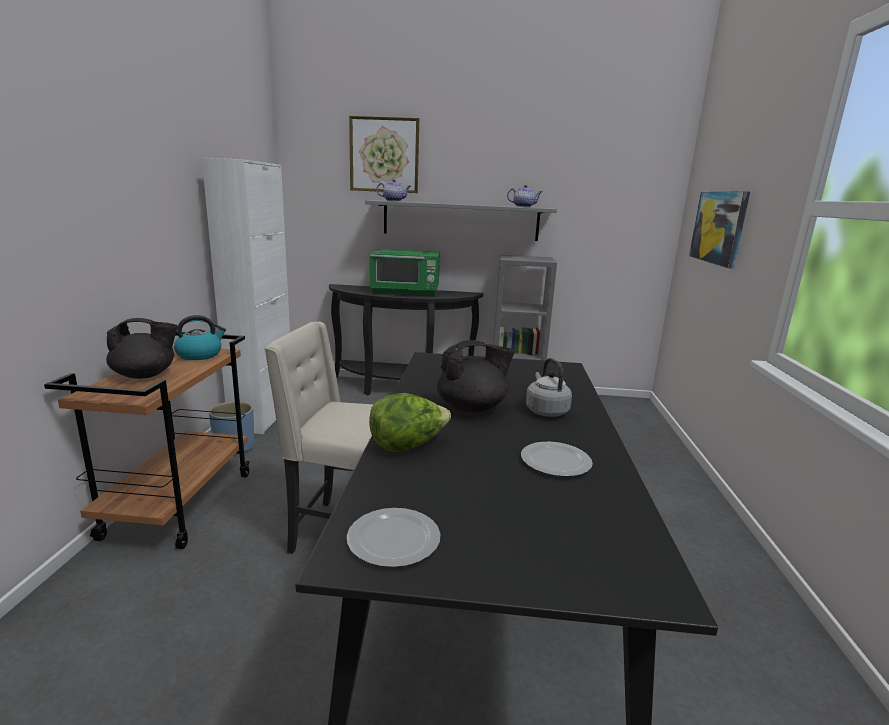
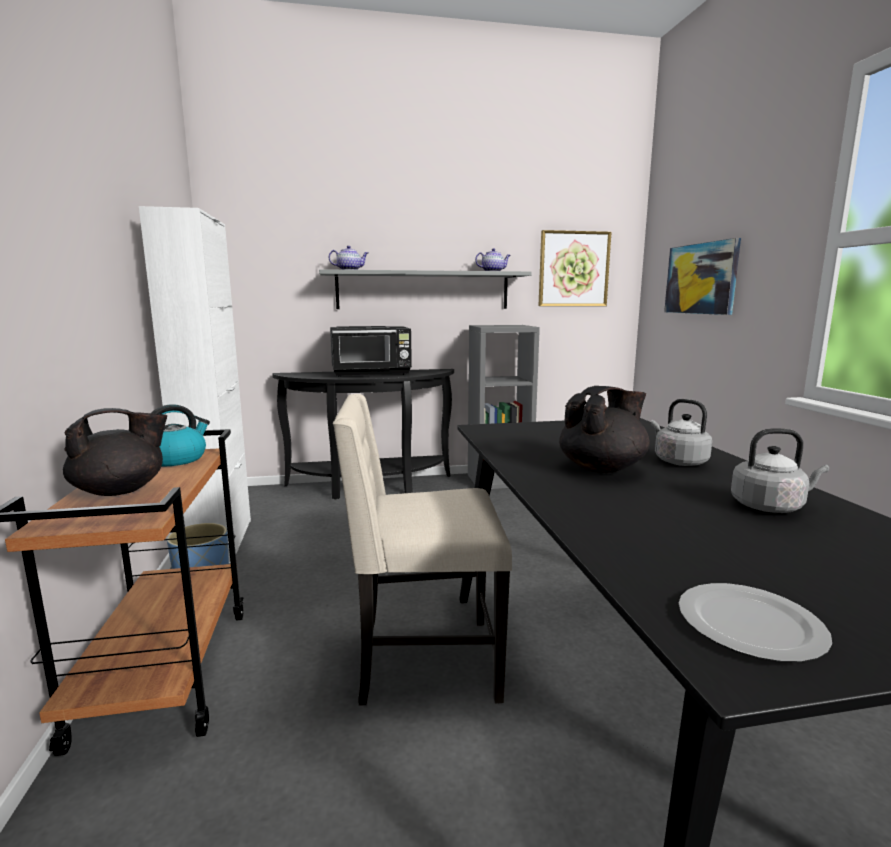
camera: 15 degrees left, 5 degrees down
picture [349,116,419,193] -> picture moved to [538,230,611,306]
lettuce [369,393,451,452] -> none
green microwave [370,249,440,296] -> black microwave [330,326,412,377]
plate [521,442,593,477] -> grey kettle [731,428,829,513]

